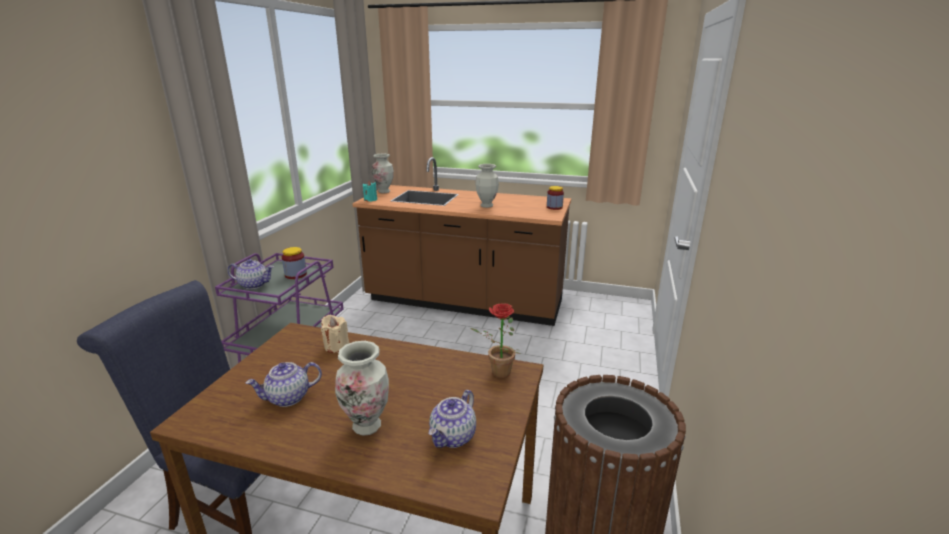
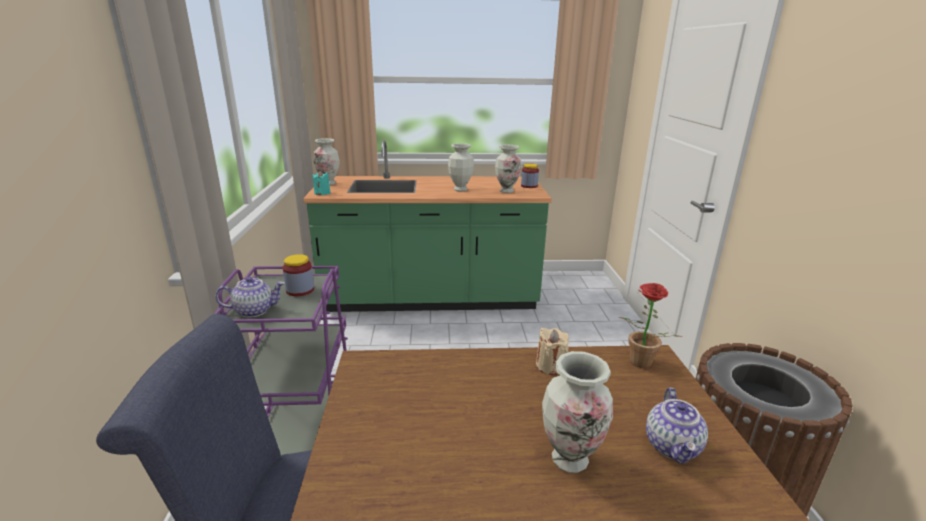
camera: 20 degrees left, 0 degrees up
teapot [246,362,322,407] -> none
beige candle [321,315,349,353] -> beige candle moved to [536,328,569,375]
brown counter [352,157,571,326] -> green counter [303,140,552,312]
none -> vase [495,145,521,193]

